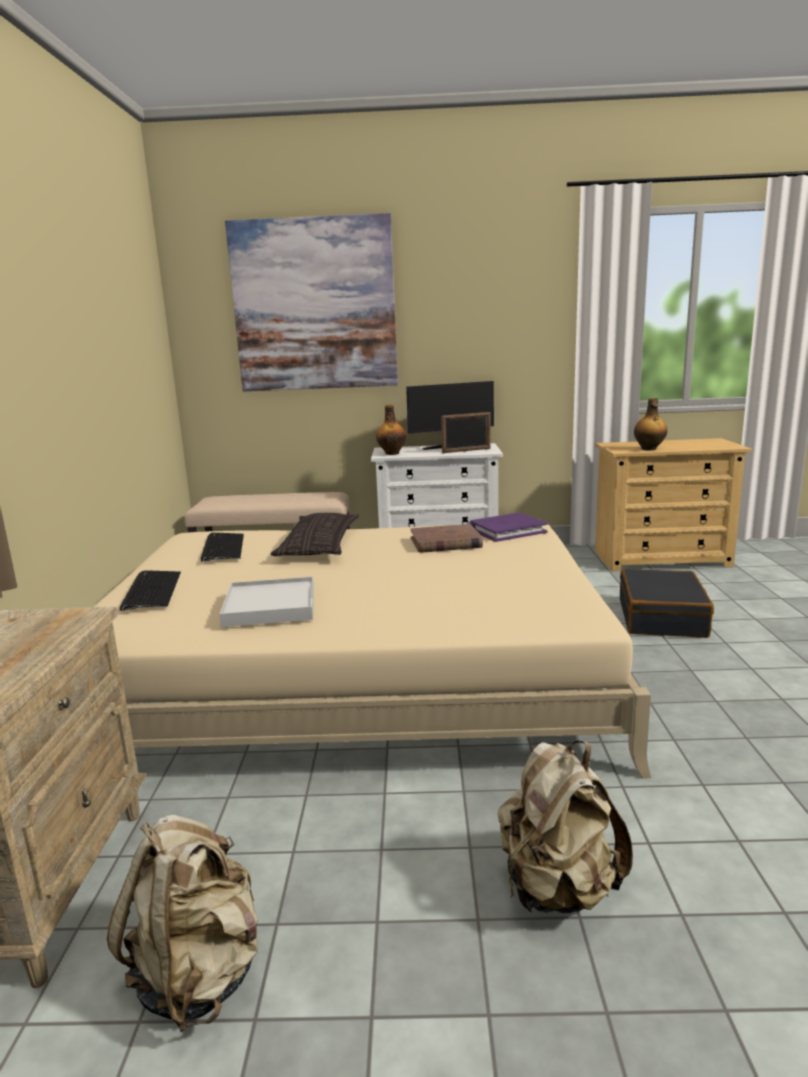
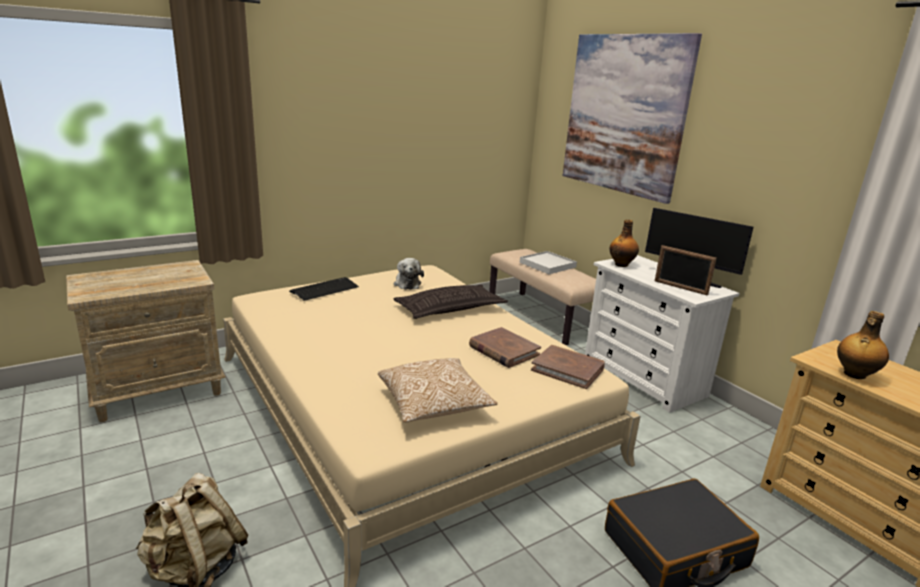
camera: 55 degrees right, 5 degrees up
beige backpack [107,815,258,1032] -> none
keyboard [200,532,244,562] -> plush toy [394,258,424,290]
white tray [220,577,314,627] -> white tray moved to [520,251,577,274]
purple book [469,513,548,542] -> brown book [531,345,605,389]
none -> pillow [378,358,498,423]

